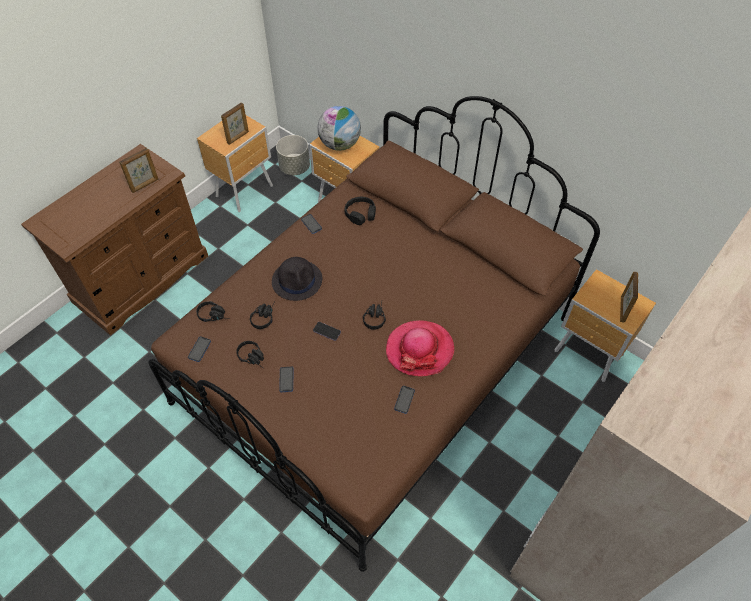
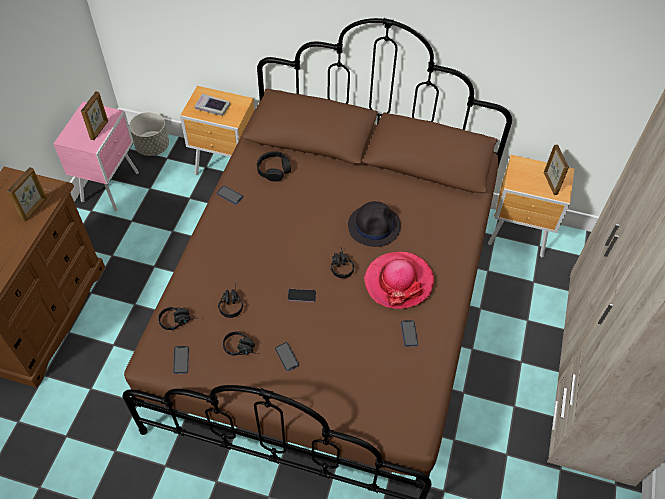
camera: 25 degrees left, 0 degrees up
brown nightstand [197,115,273,212] -> pink nightstand [53,102,139,211]
black hat [272,257,322,301] -> black hat moved to [348,201,401,247]
globe [317,106,361,151] -> book [195,94,230,116]

